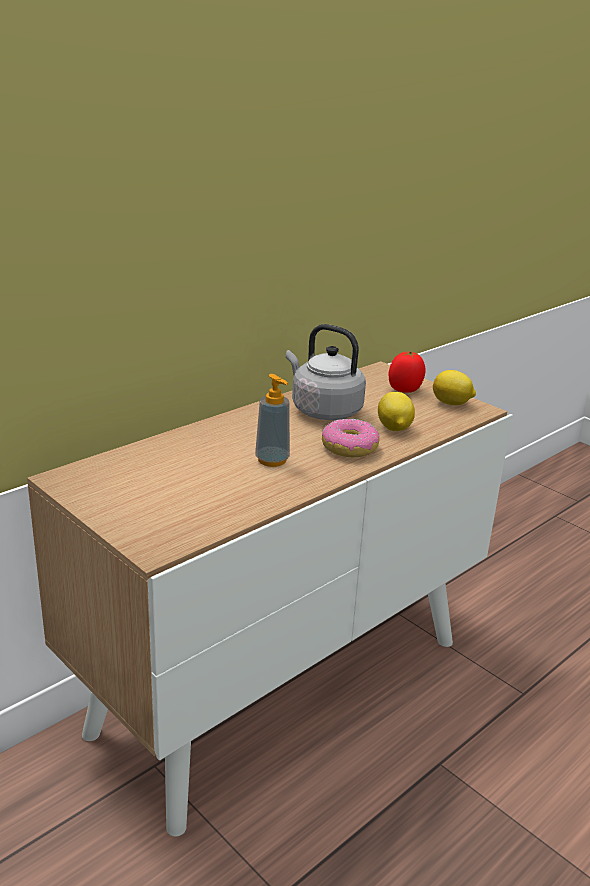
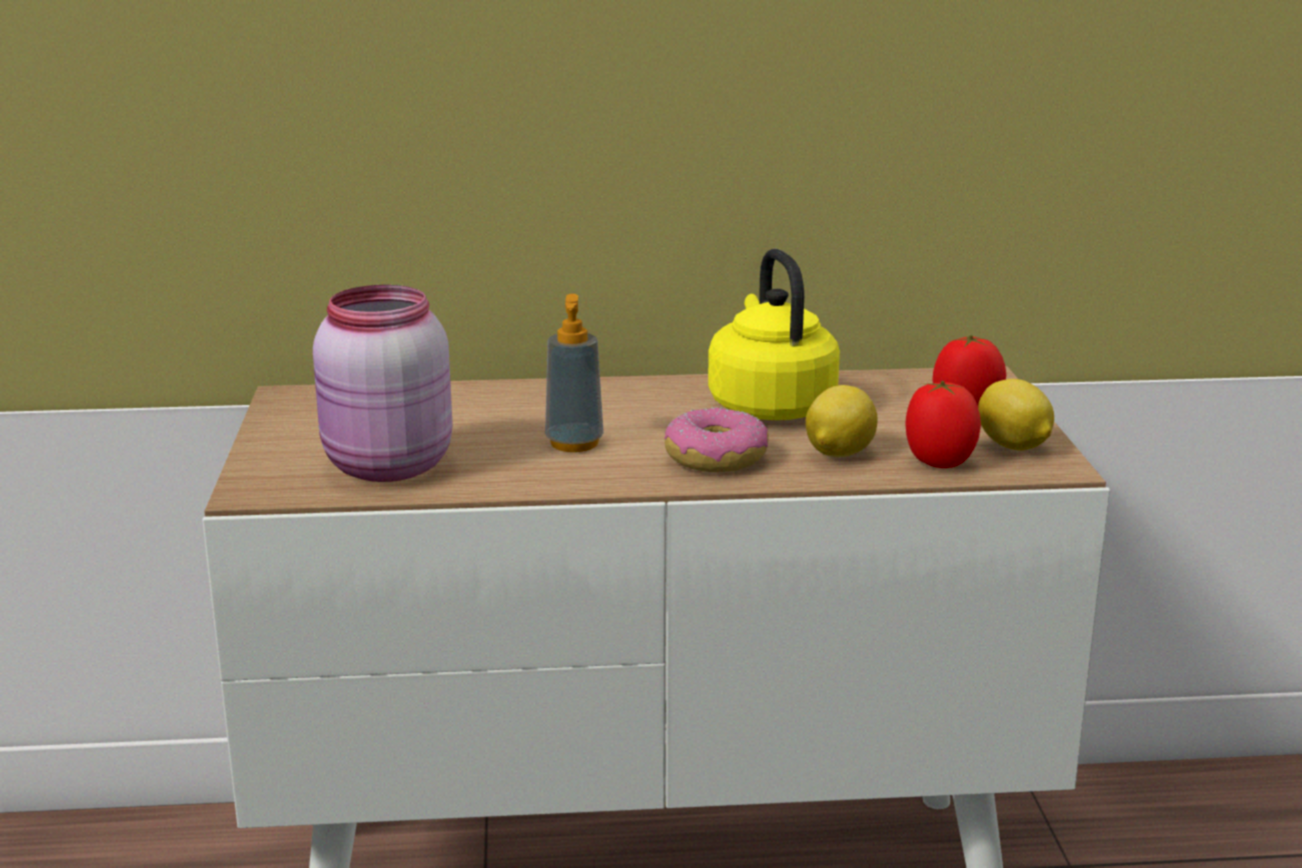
camera: 40 degrees right, 5 degrees down
grey kettle [286,324,366,420] -> yellow kettle [708,249,840,420]
none -> pink jar [313,285,452,482]
none -> tomato [905,381,981,468]

